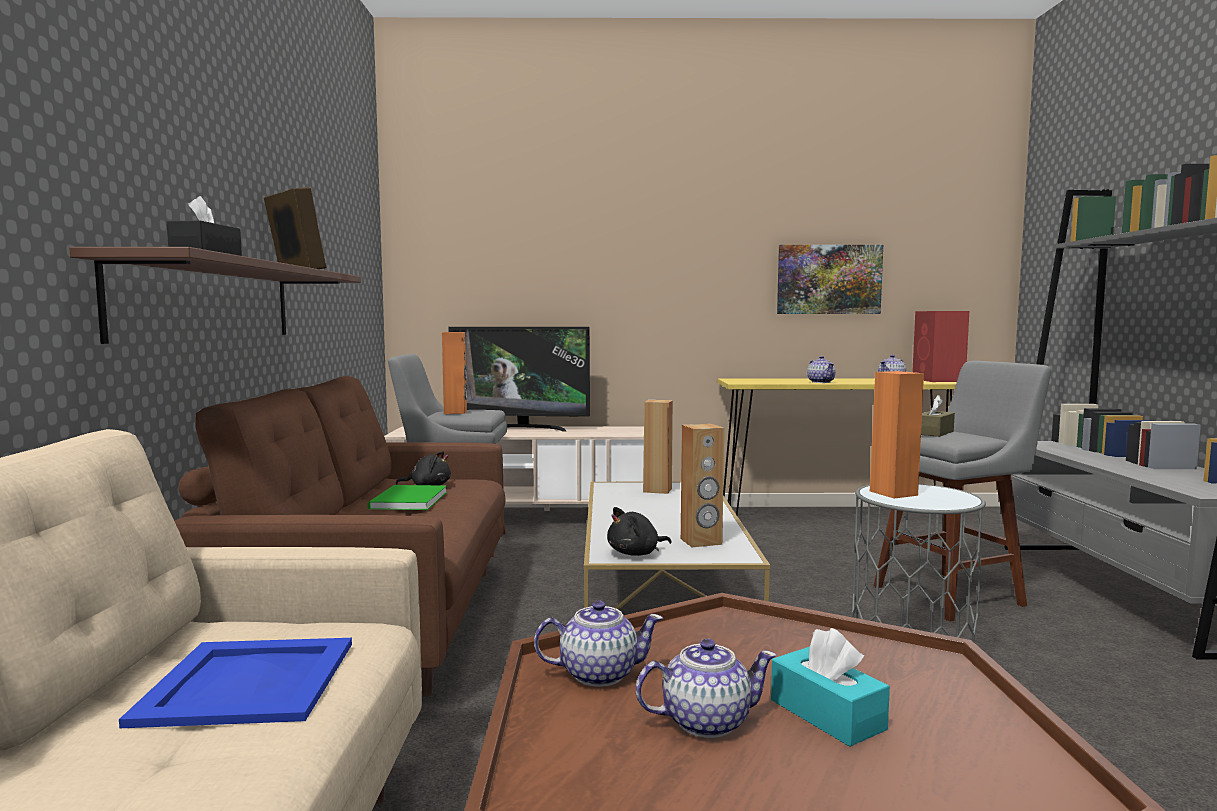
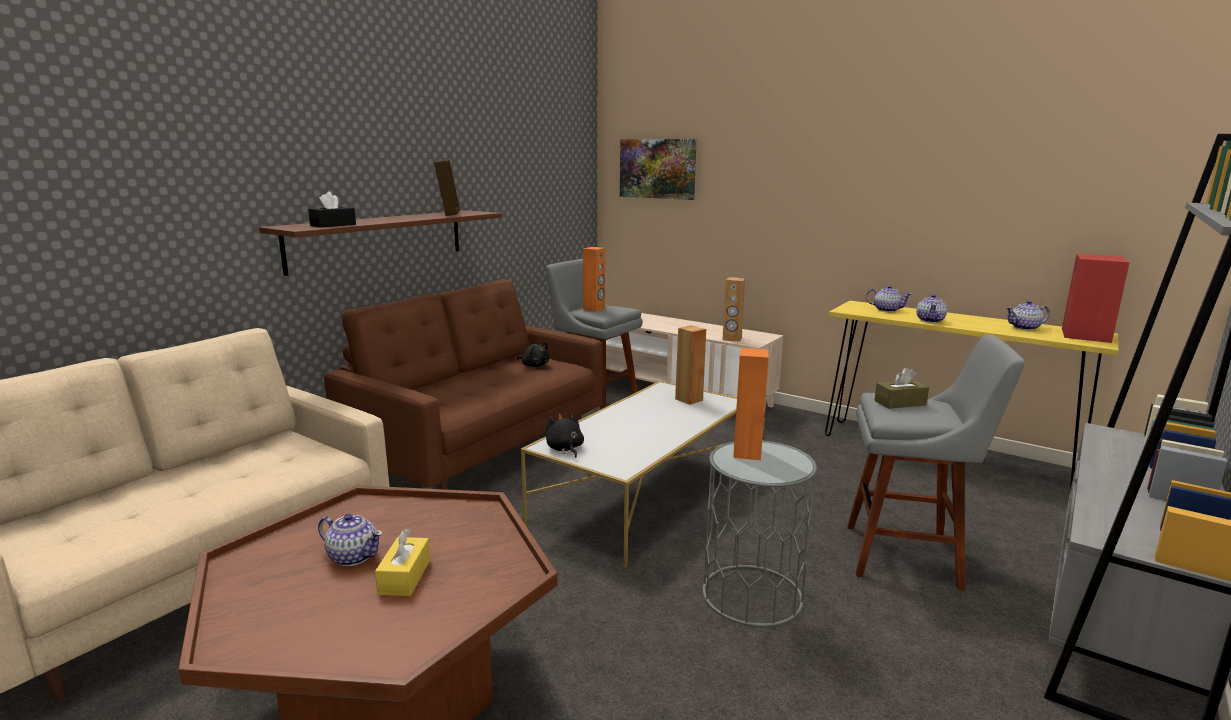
camera: 35 degrees right, 10 degrees up
blue tray [119,638,352,728] -> none
green book [367,485,447,510] -> none
television [448,327,590,432] -> none
teapot [534,601,663,687] -> teapot moved to [866,285,912,312]
black plush toy [607,507,671,556] -> black plush toy turned 60 degrees clockwise [546,413,584,458]
brown speaker [681,424,724,547] -> brown speaker moved to [722,277,745,342]
turquoise tissue box [771,628,890,747] -> yellow tissue box [375,528,430,596]
picture [777,245,883,314] -> picture moved to [620,139,697,200]

